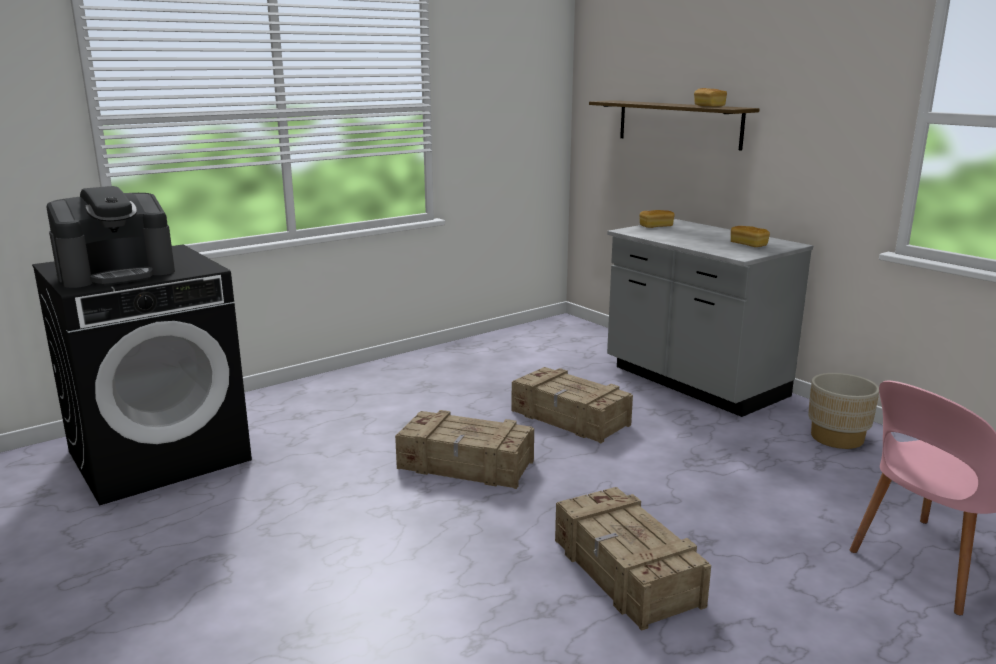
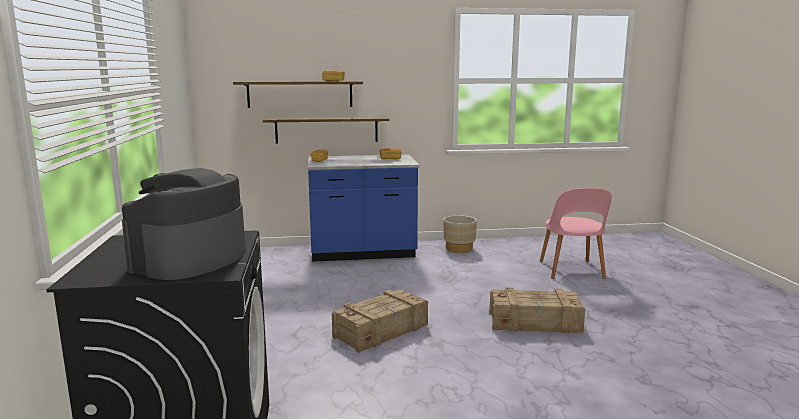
camera: 60 degrees left, 5 degrees down
coffee machine [46,186,175,288] -> coffee machine turned 150 degrees counterclockwise [122,168,246,280]
crate [512,367,633,443] -> none
grey counter [607,219,813,417] -> blue counter [307,154,419,262]
none -> shelf [263,117,389,144]

